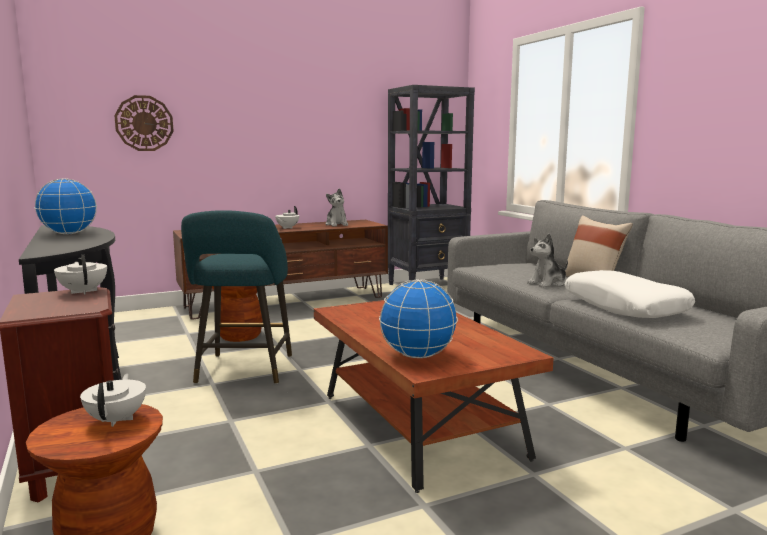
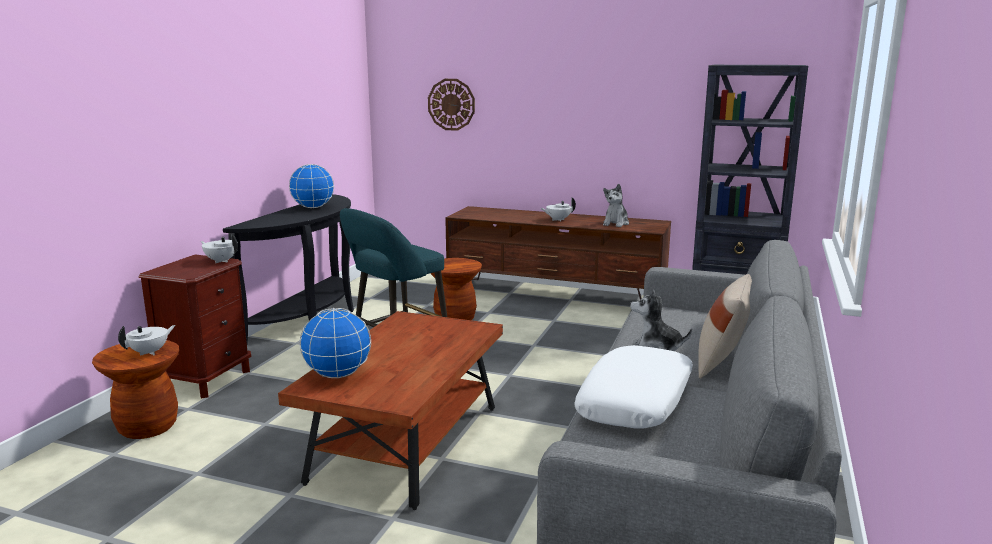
camera: 45 degrees right, 5 degrees up
white teapot [54,255,107,294] -> white teapot turned 75 degrees counterclockwise [200,234,238,263]

